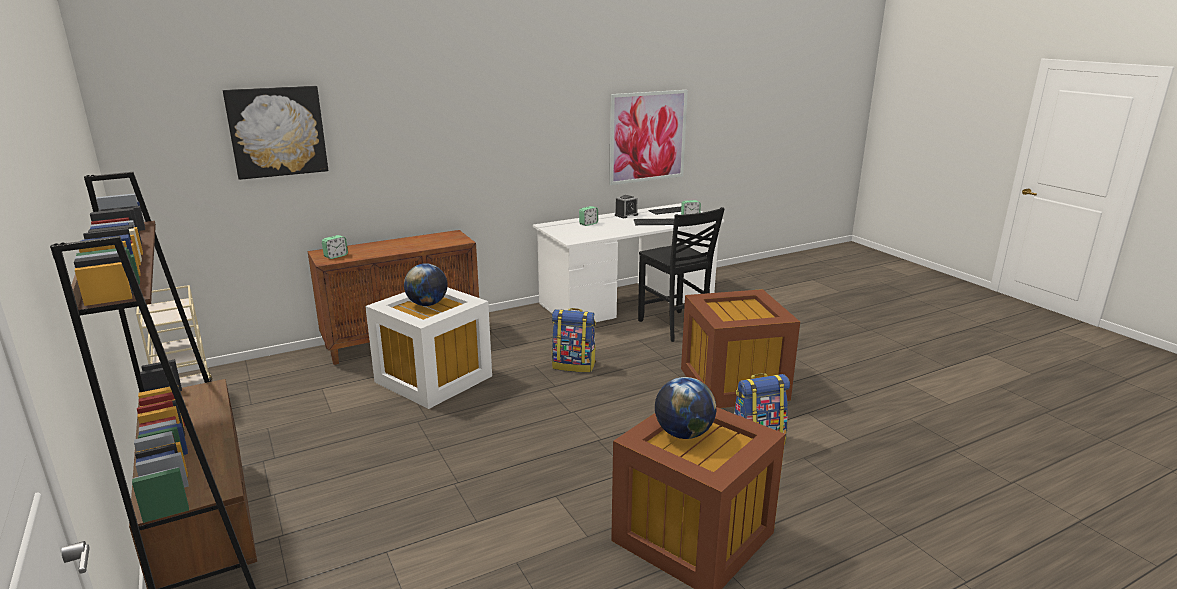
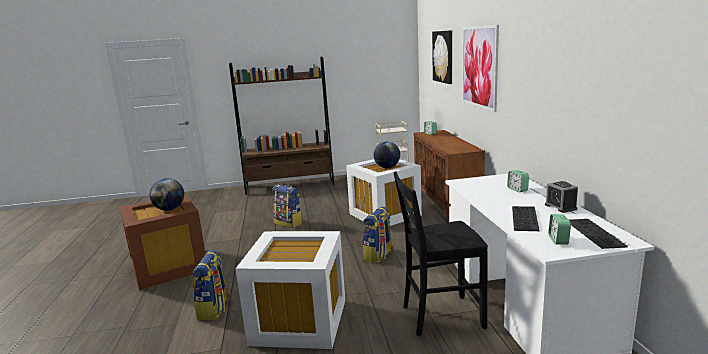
camera: 110 degrees right, 5 degrees down
picture [609,90,688,185] -> picture moved to [462,25,499,112]
brown storage box [681,289,800,408] -> white storage box [236,231,345,349]
none -> backpack [272,185,303,228]

